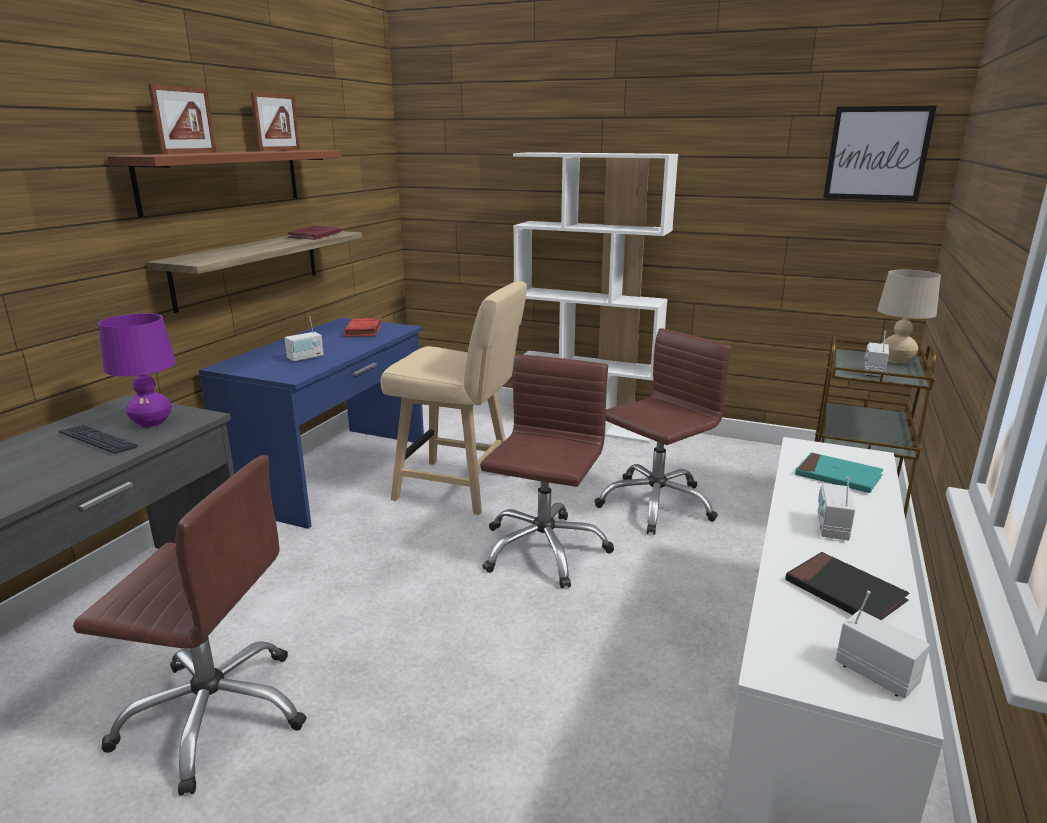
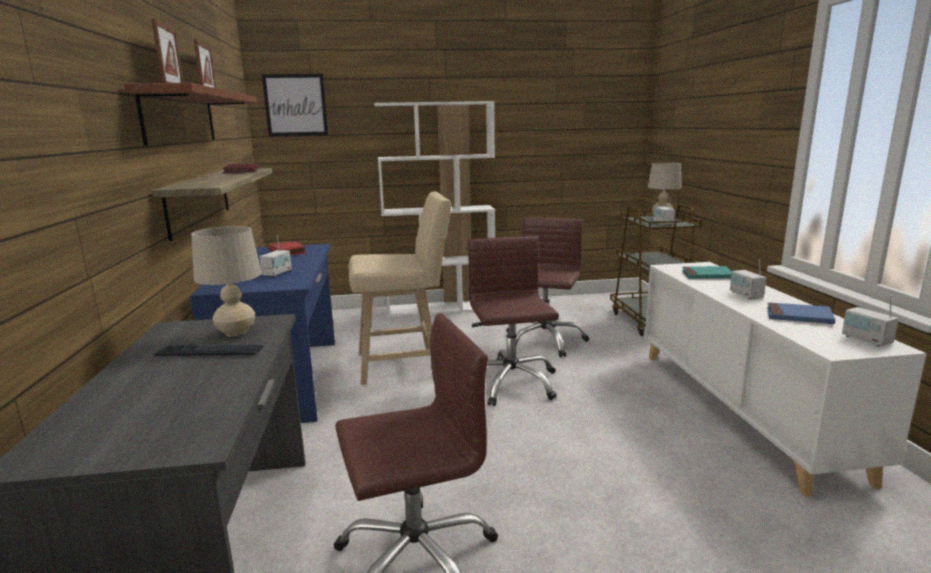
camera: 30 degrees left, 5 degrees down
purple table lamp [99,313,176,428] -> beige table lamp [191,226,262,336]
black book [786,552,909,620] -> blue book [767,302,835,324]
picture [823,105,937,201] -> picture moved to [262,74,328,136]
radio [836,591,930,699] -> radio turned 135 degrees counterclockwise [842,296,899,347]

